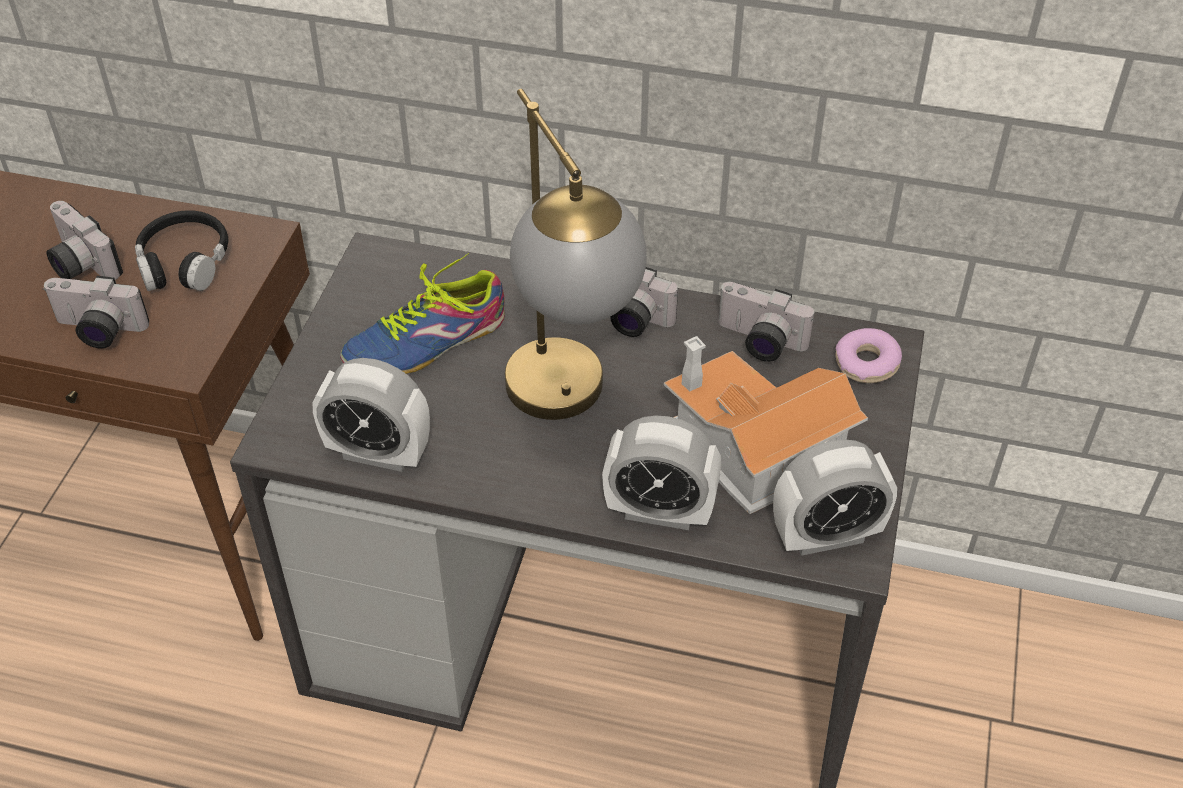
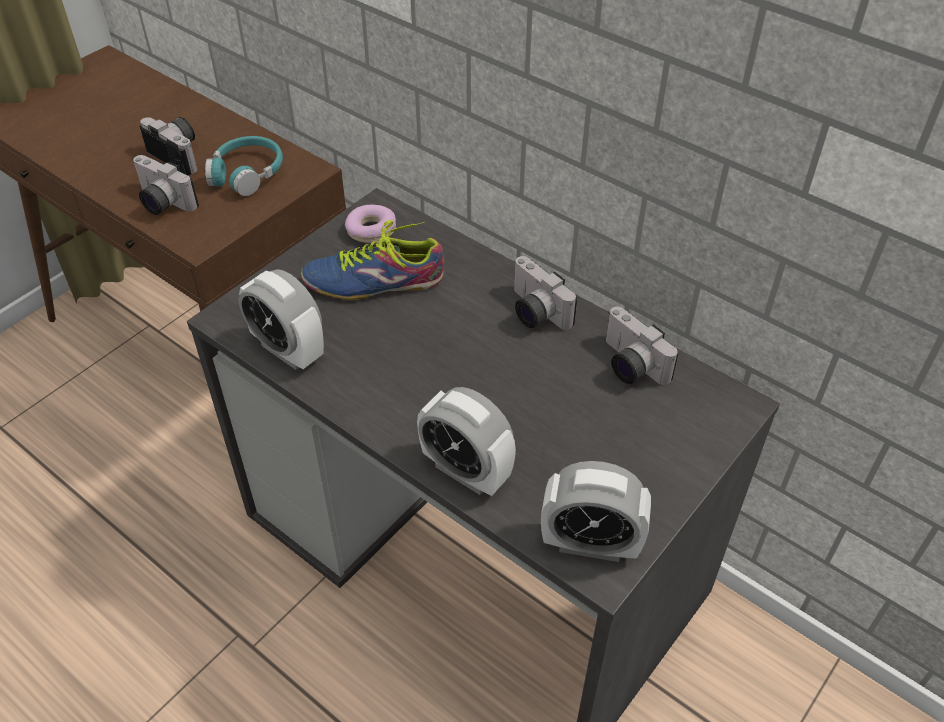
camera: 25 degrees right, 0 degrees up
camera [46,201,123,280] -> camera turned 150 degrees clockwise [140,117,197,175]
black headphones [135,210,229,291] -> turquoise headphones [205,136,283,196]
table lamp [505,89,647,420] -> none
toy house [664,336,868,514] -> none
donut [836,328,902,383] -> donut moved to [345,205,396,243]

